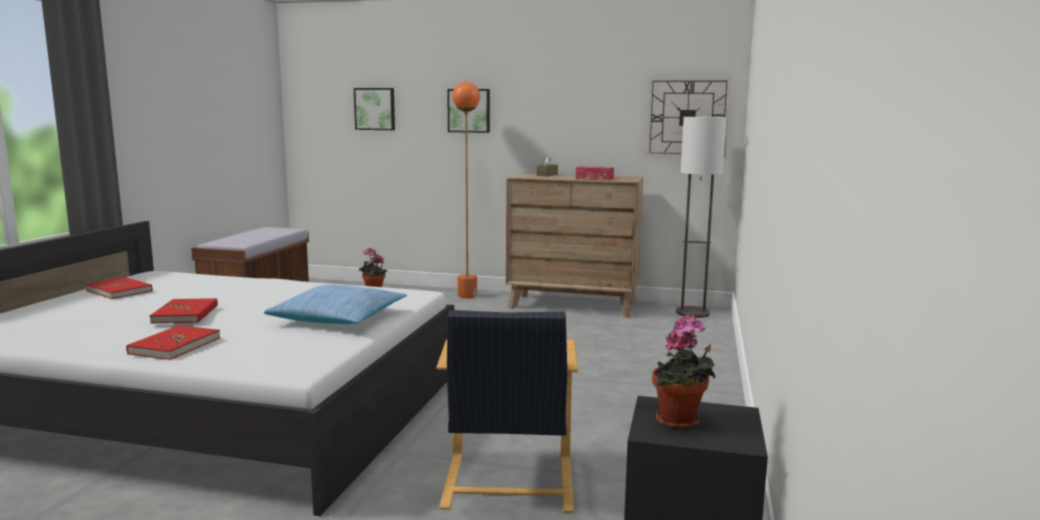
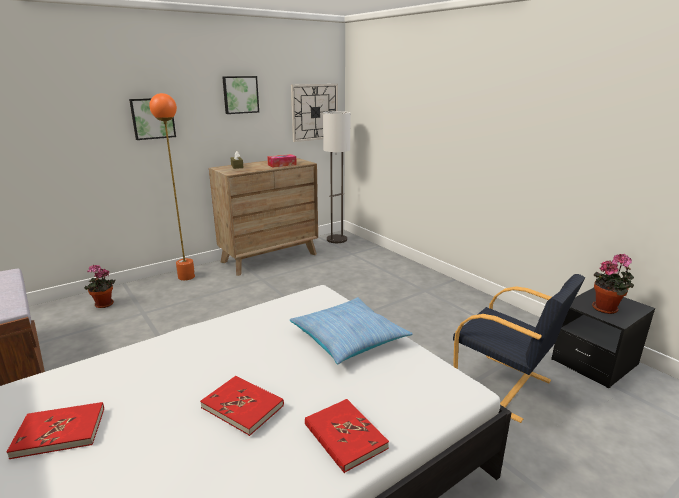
camera: 50 degrees left, 10 degrees up
picture [354,88,395,130] -> picture moved to [222,76,259,114]

